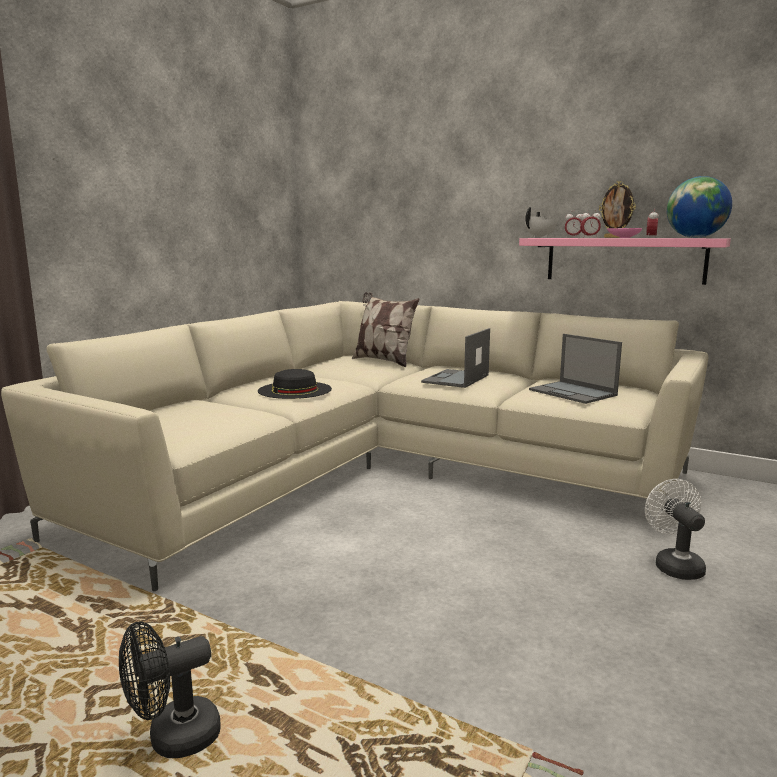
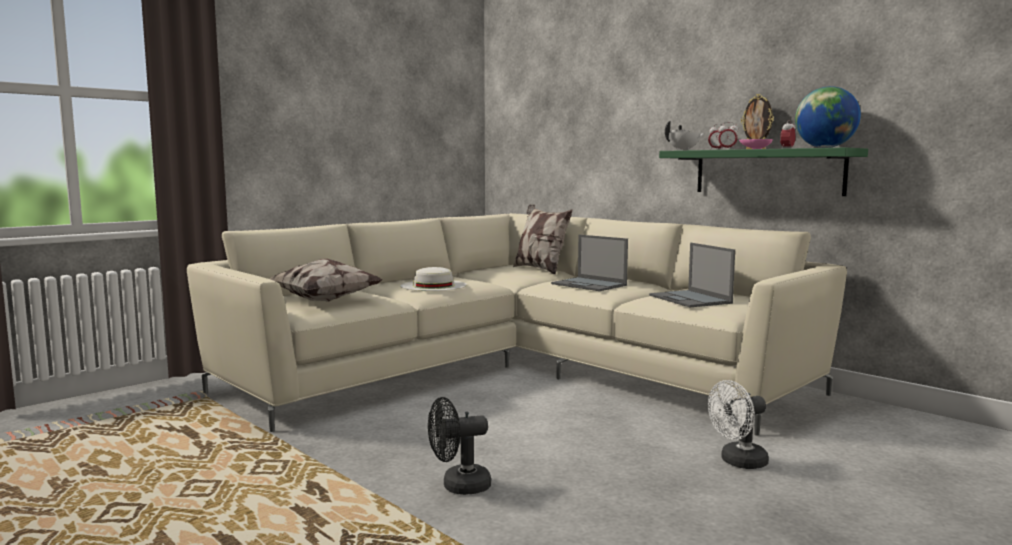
camera: 15 degrees right, 5 degrees down
black fan [119,621,221,758] -> black fan moved to [428,397,491,495]
black hat [258,369,332,399] -> white hat [400,267,467,291]
laptop [421,328,490,388] -> laptop turned 90 degrees counterclockwise [551,235,628,291]
pink shelf [519,238,731,285] -> green shelf [659,147,868,196]
white fan [645,479,706,580] -> white fan turned 120 degrees counterclockwise [708,380,769,469]
none -> pillow [269,259,382,302]

